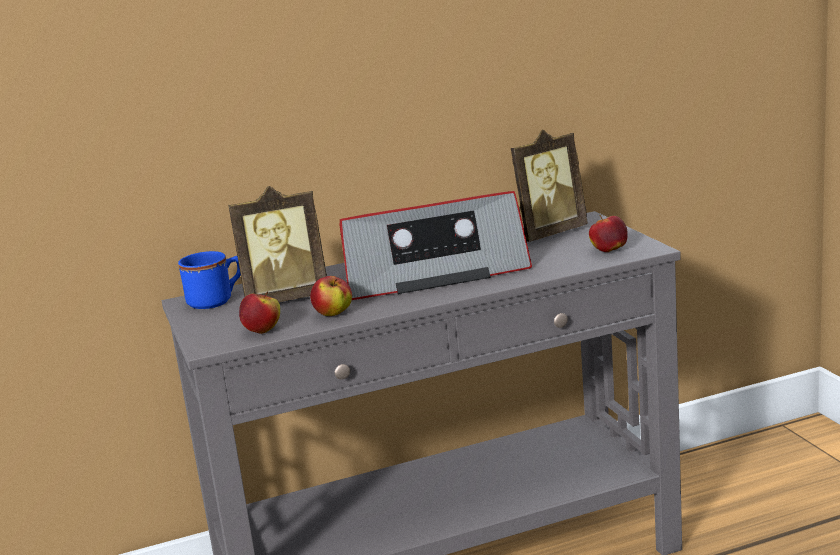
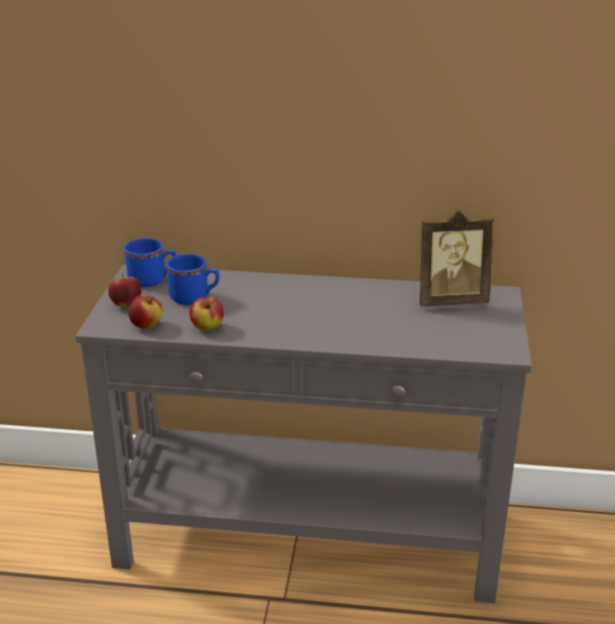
camera: 25 degrees right, 10 degrees up
picture frame [228,186,327,302] -> blue mug [166,254,219,305]
radio [339,191,532,300] -> none
apple [589,215,628,252] -> apple moved to [108,273,141,307]

